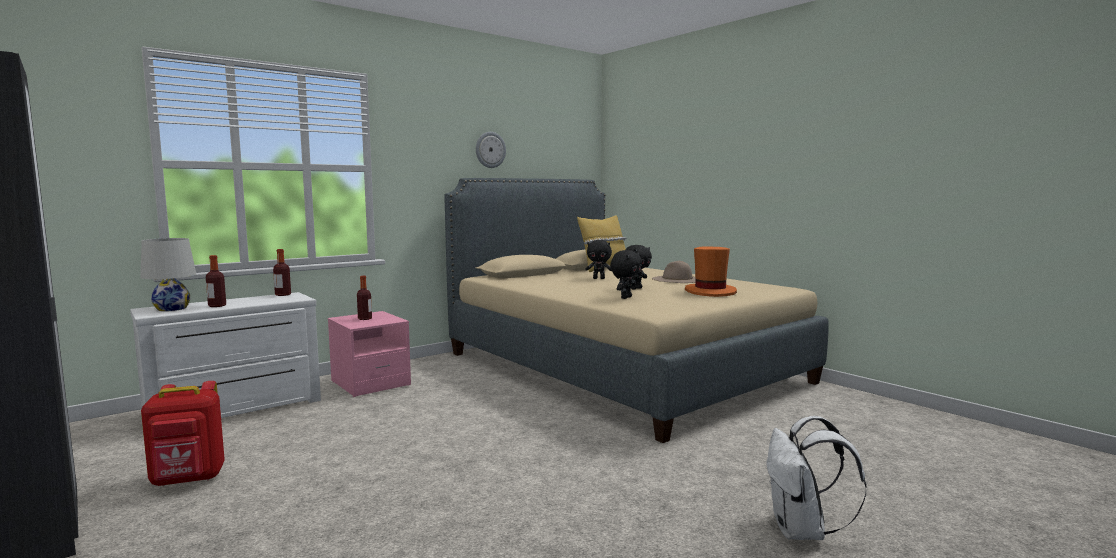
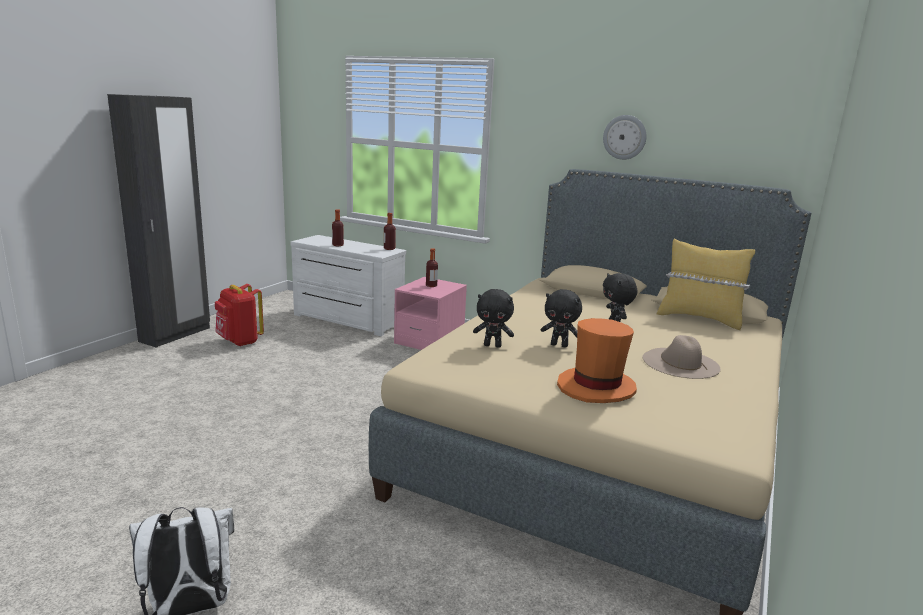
camera: 65 degrees right, 10 degrees up
white table lamp [140,238,196,311] -> none

